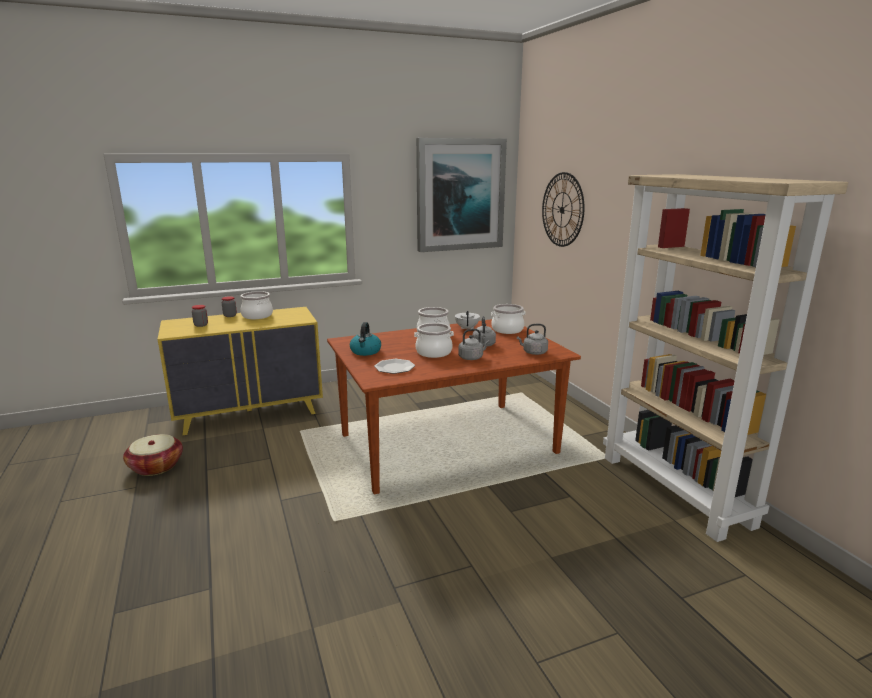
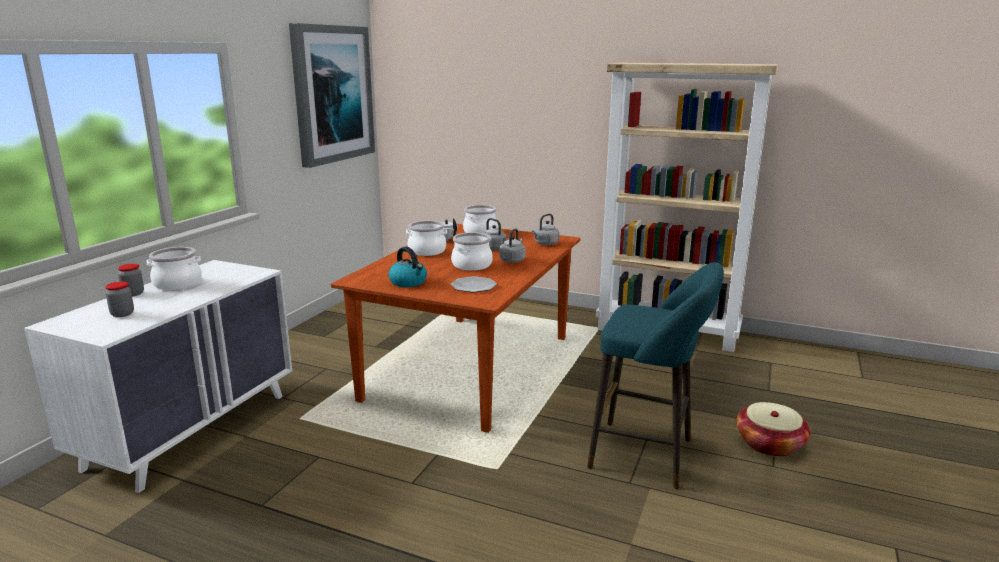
camera: 45 degrees left, 0 degrees up
basket [123,434,183,476] -> basket moved to [737,402,810,457]
yellow dresser [158,307,323,435] -> white dresser [24,260,292,493]
wall clock [542,172,584,247] -> none
none -> turquoise stool [587,262,724,489]

